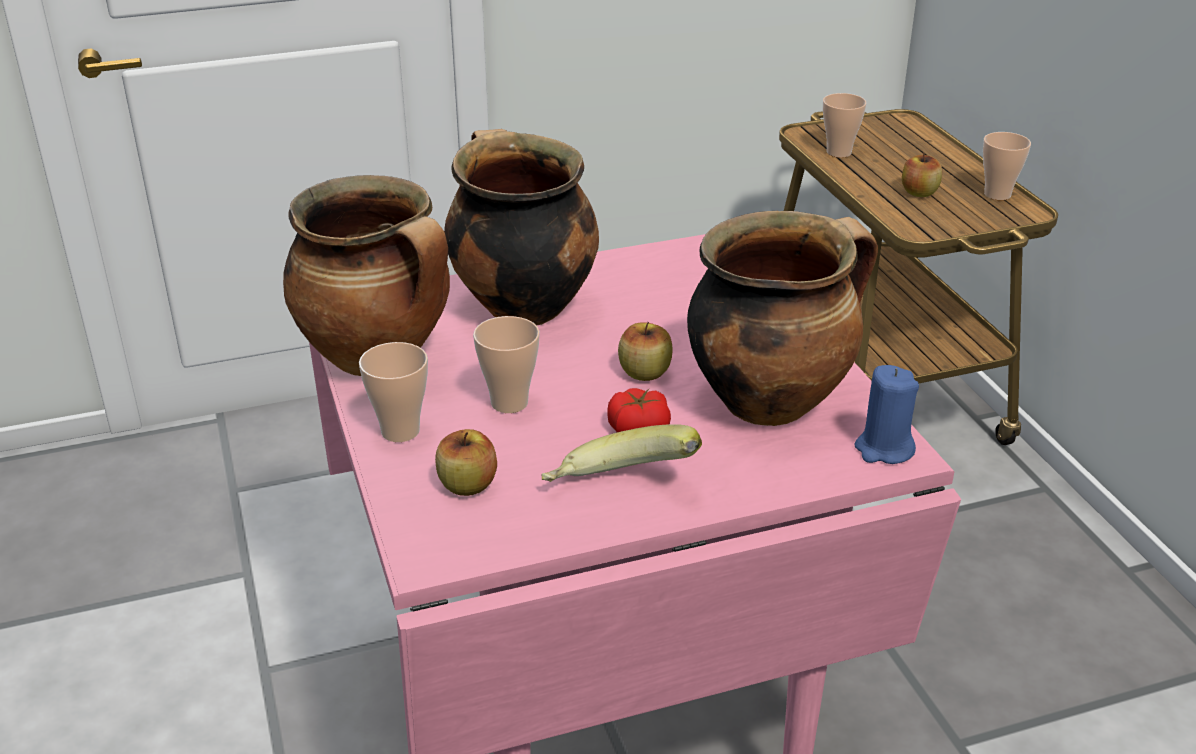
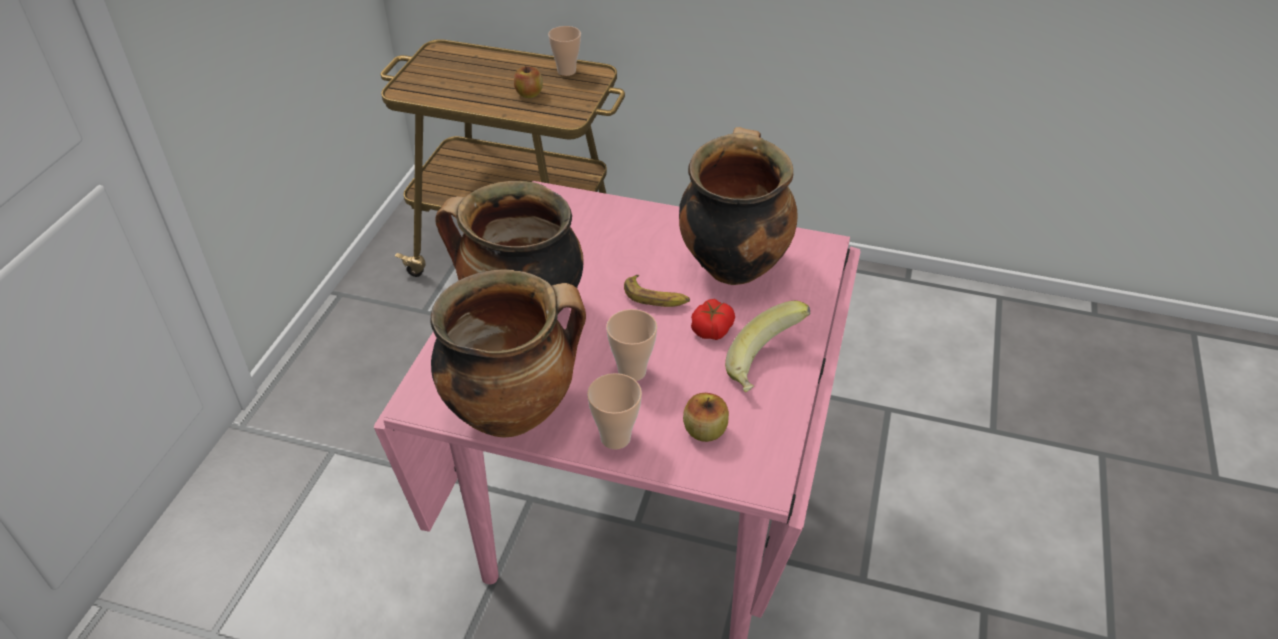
camera: 55 degrees left, 10 degrees up
apple [618,322,672,381] -> banana [624,275,690,307]
cup [823,93,867,158] -> none
blue candle [854,365,919,464] -> none

